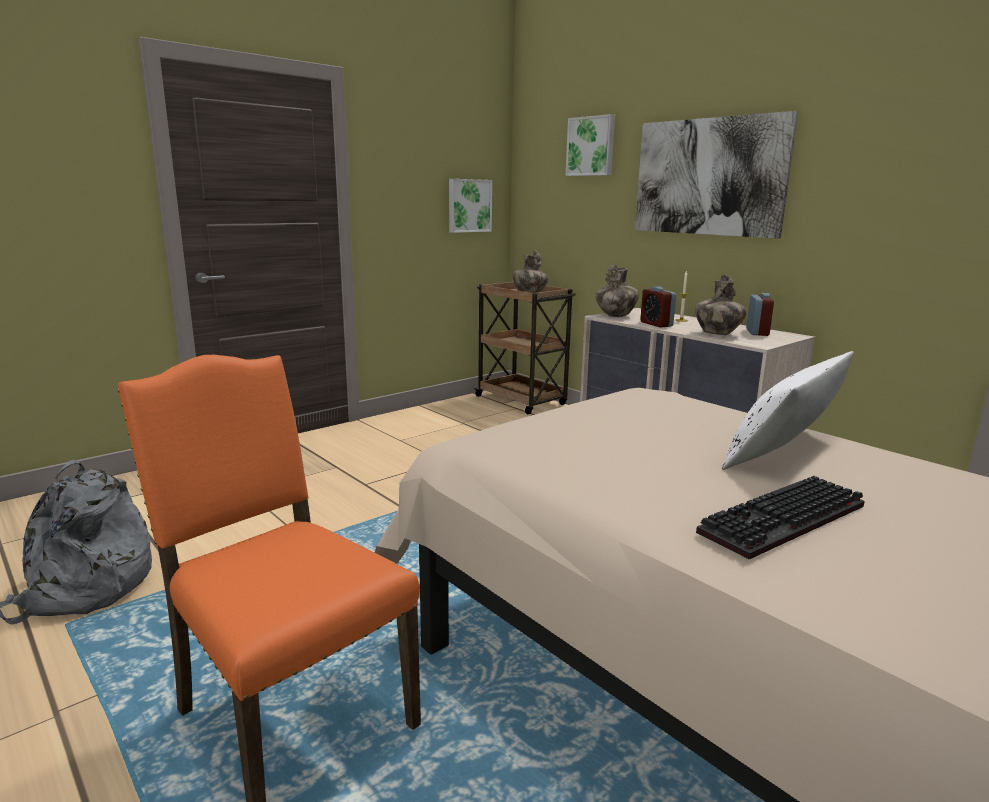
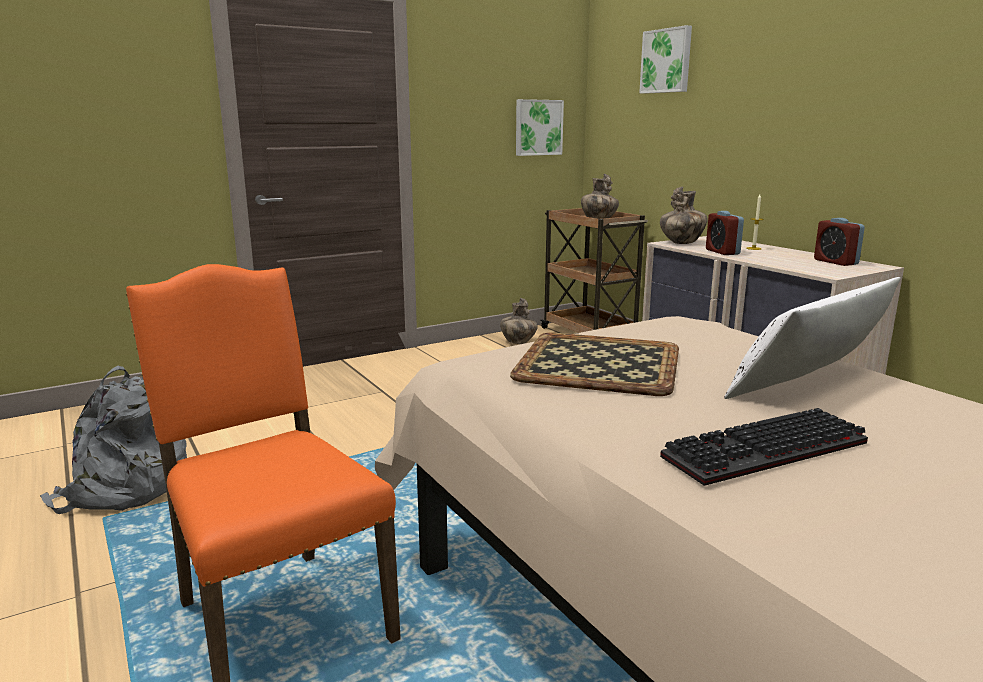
camera: 10 degrees right, 0 degrees up
picture [635,111,798,239] -> none
vase [695,274,747,335] -> vase moved to [500,298,538,344]
alarm clock [746,293,774,336] -> alarm clock turned 135 degrees clockwise [814,218,865,266]
none -> tray [510,333,679,396]

